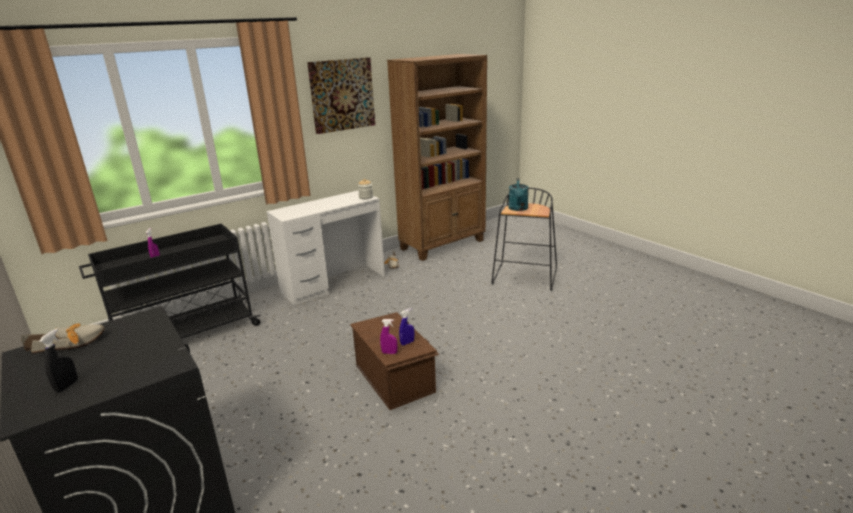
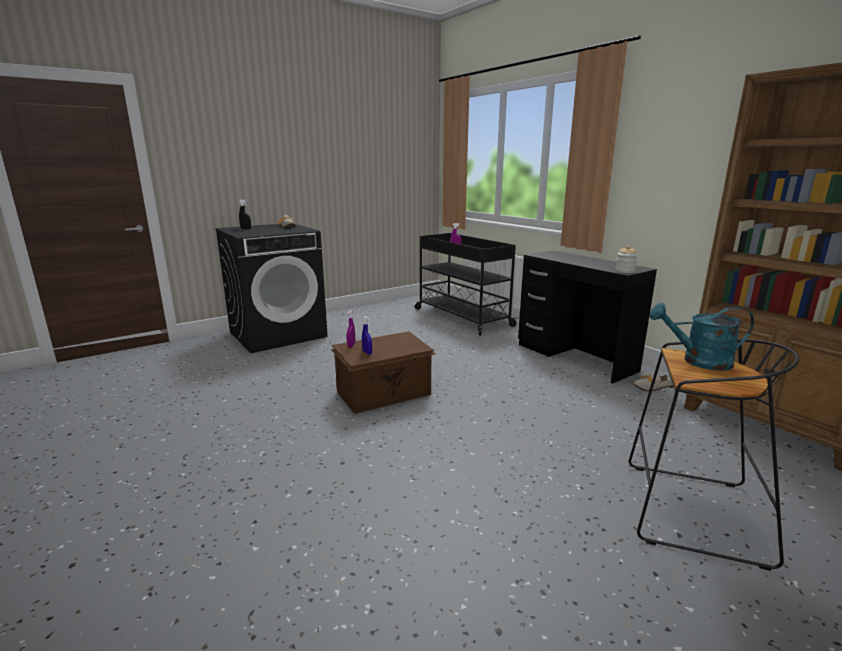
camera: 90 degrees right, 5 degrees down
white desk [266,190,385,306] -> black desk [518,250,657,384]
picture [307,57,375,134] -> none

